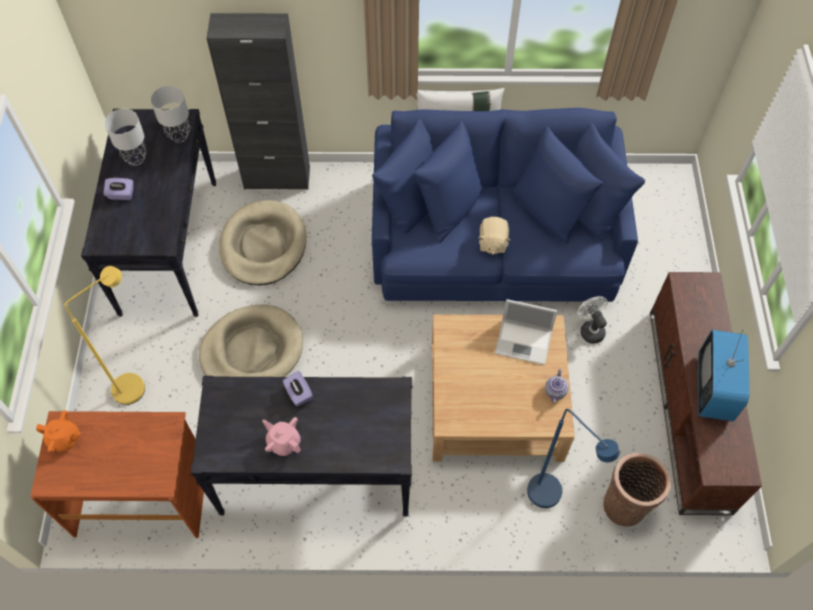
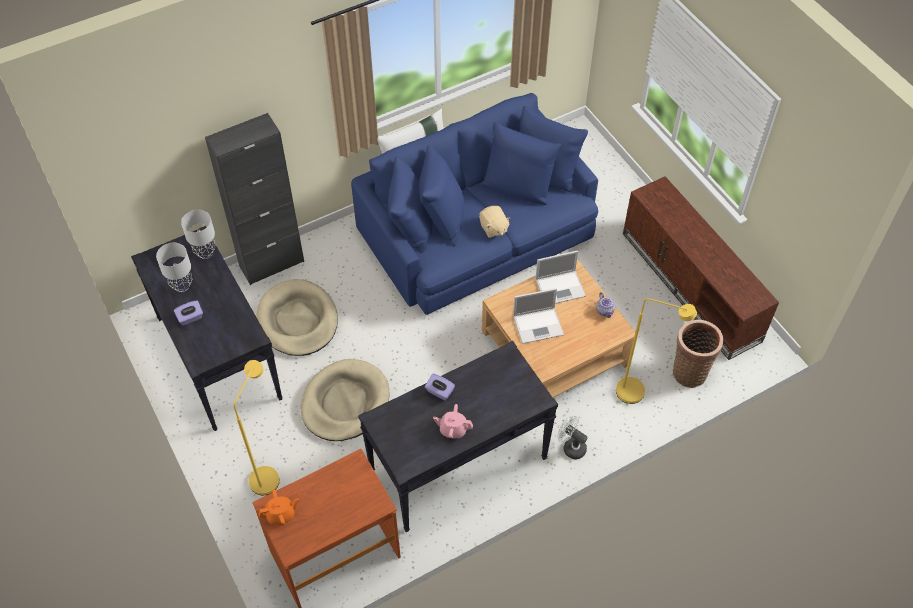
camera: 30 degrees left, 5 degrees down
blue floor lamp [527,409,619,508] -> yellow floor lamp [616,298,697,404]
white fan [577,296,608,344] -> white fan moved to [557,416,587,459]
television [698,330,749,421] -> none
none -> laptop [513,288,564,344]

